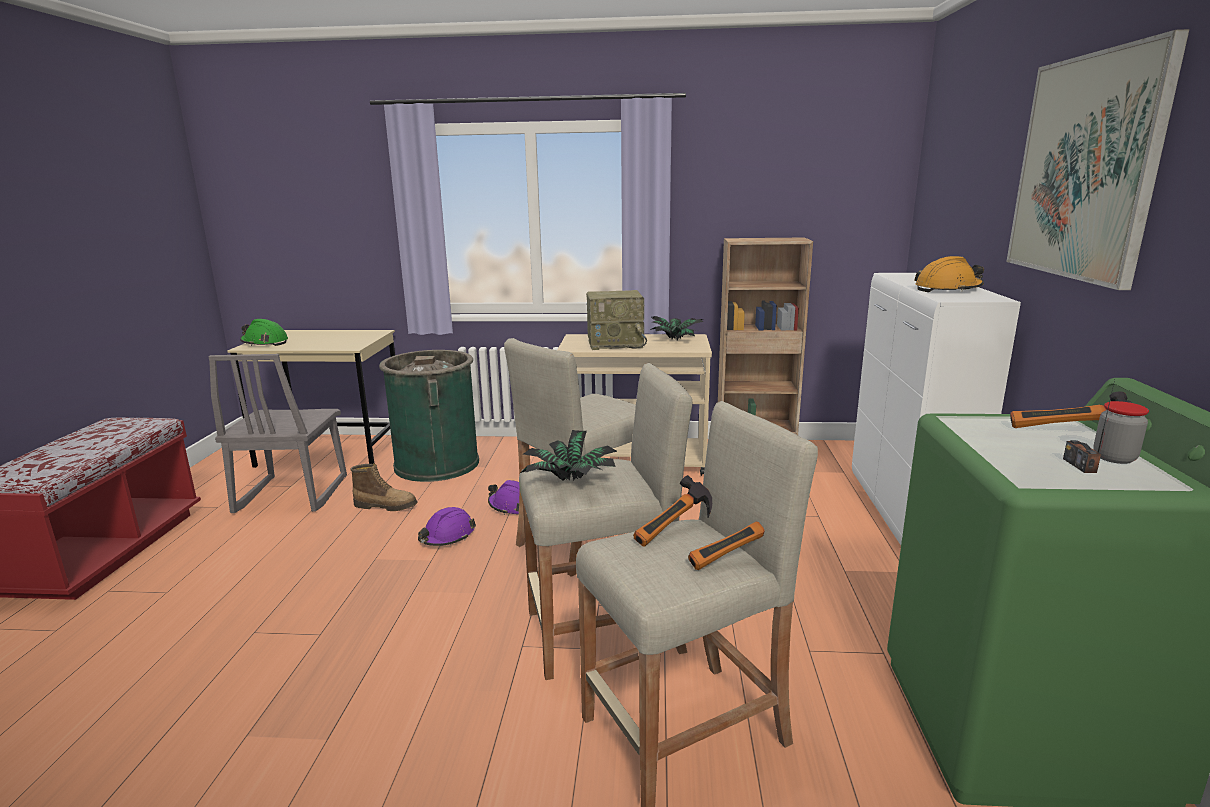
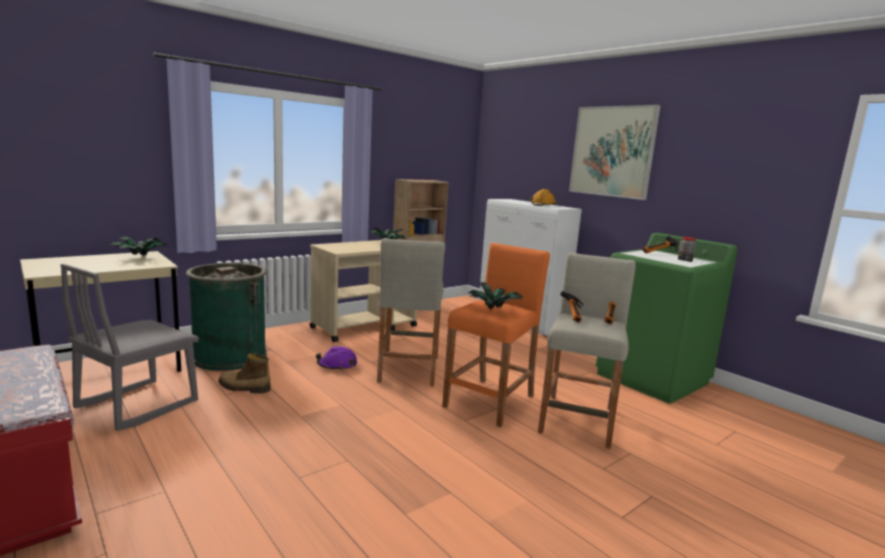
camera: 45 degrees left, 5 degrees down
grey chair [209,354,347,513] -> grey chair turned 75 degrees clockwise [61,264,199,431]
green hard hat [240,319,288,346] -> none
boot [350,463,417,511] -> boot turned 135 degrees counterclockwise [218,353,271,394]
purple hard hat [418,507,476,546] -> none
beige stool [519,363,693,680] -> orange stool [442,243,550,427]
radio [586,290,647,350] -> none
none -> potted plant [110,236,167,256]

